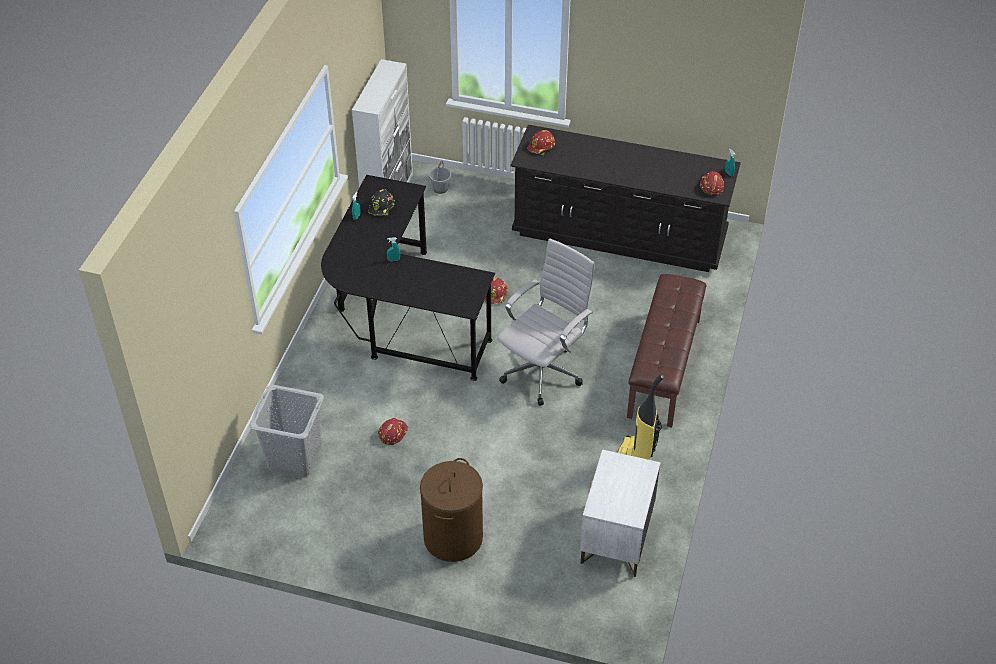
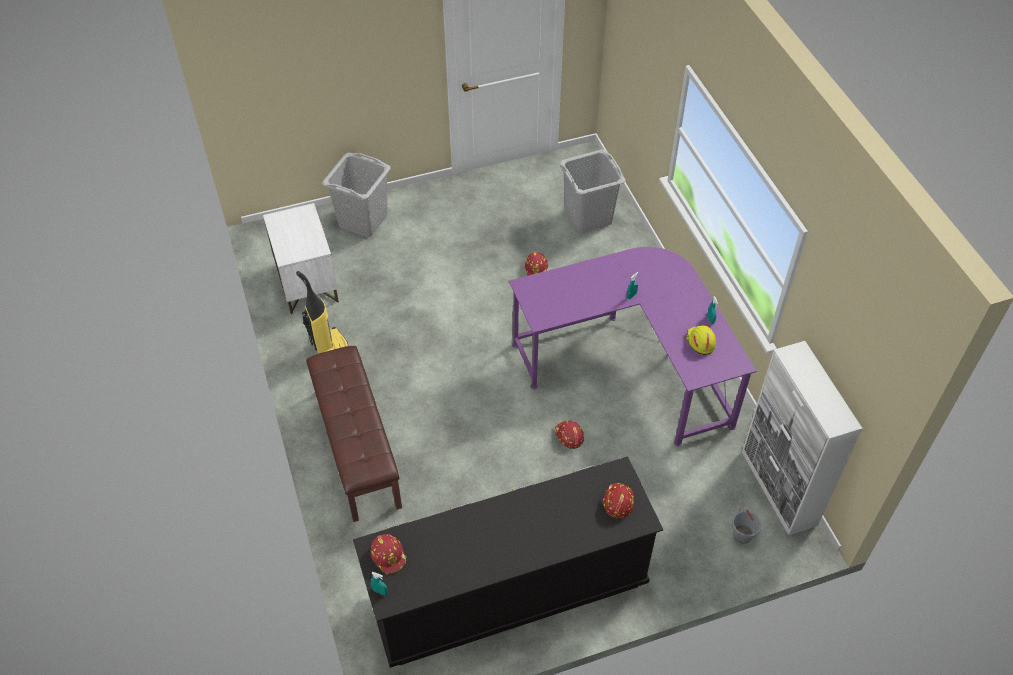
camera: 145 degrees right, 5 degrees up
black desk [321,175,495,381] -> purple desk [509,247,756,446]
black hard hat [368,189,395,215] -> yellow hard hat [686,325,716,355]
brown laundry basket [420,458,483,562] -> none
white office chair [497,239,595,406] -> none
none -> grey laundry basket [322,153,391,237]

